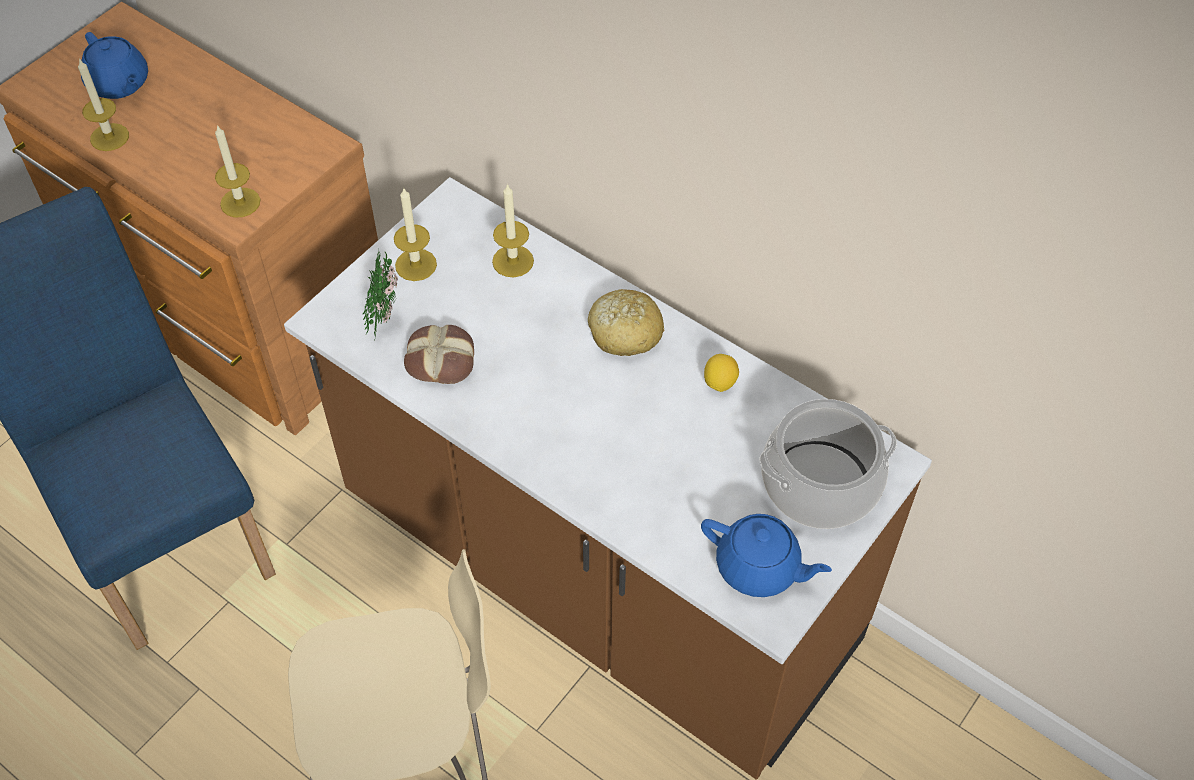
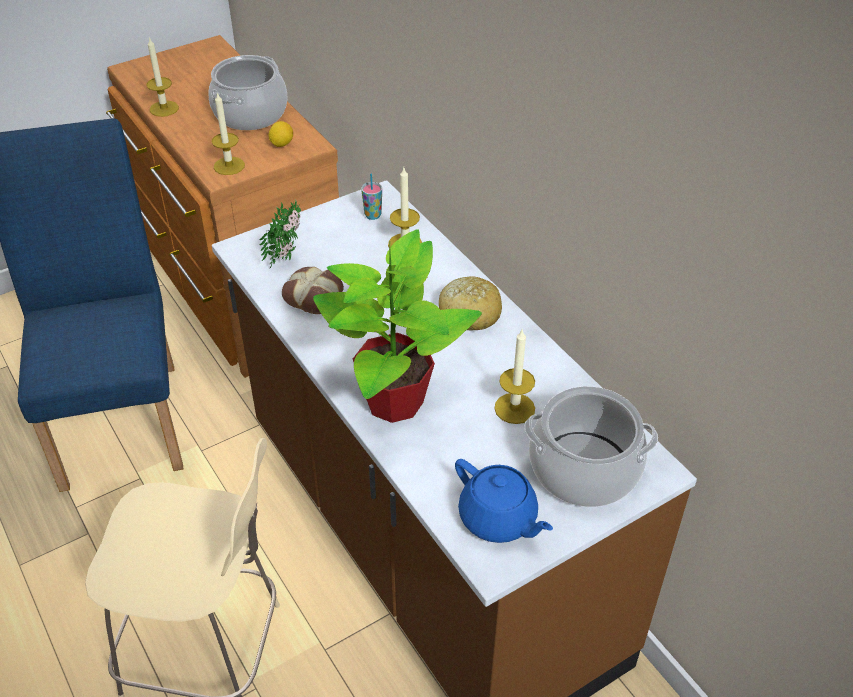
camera: 20 degrees right, 10 degrees down
blue teapot [81,32,148,99] -> none
candle [394,187,437,281] -> candle moved to [494,330,535,424]
lemon [704,354,739,392] -> lemon moved to [268,121,293,147]
none -> cooking pot [208,55,288,130]
none -> potted plant [313,229,482,423]
none -> cup [361,173,382,220]

